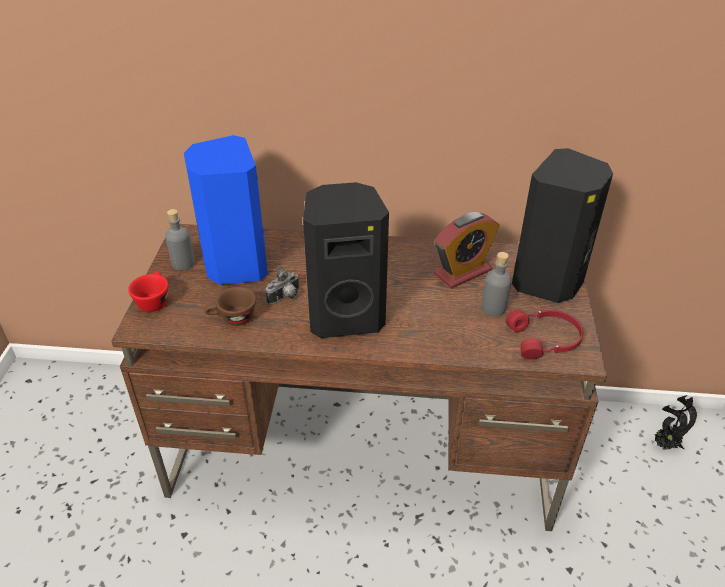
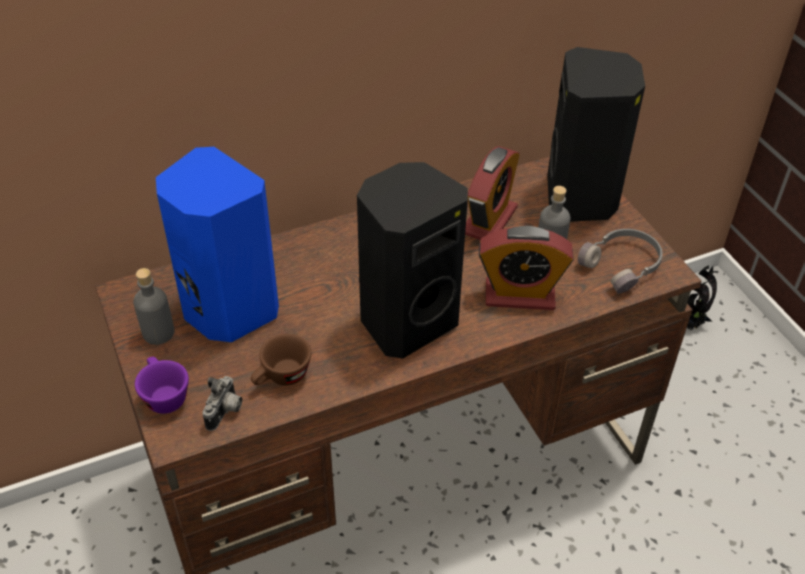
camera: 30 degrees left, 5 degrees up
red cup [128,272,169,312] -> purple cup [135,357,189,414]
camera [266,267,299,304] -> camera moved to [202,376,242,431]
red headphones [506,309,584,359] -> grey headphones [578,229,663,294]
none -> alarm clock [479,226,574,310]

